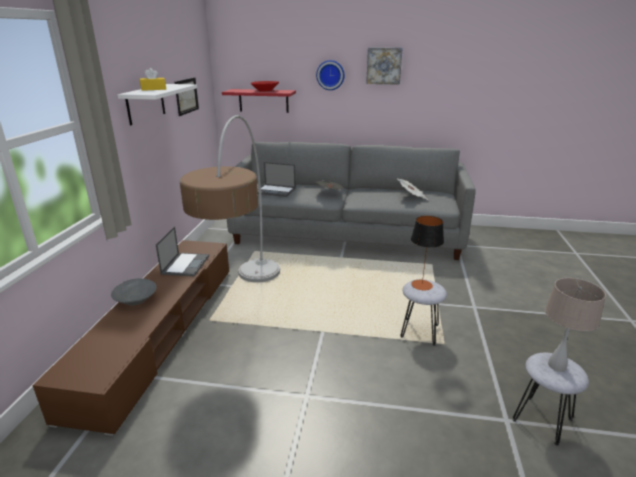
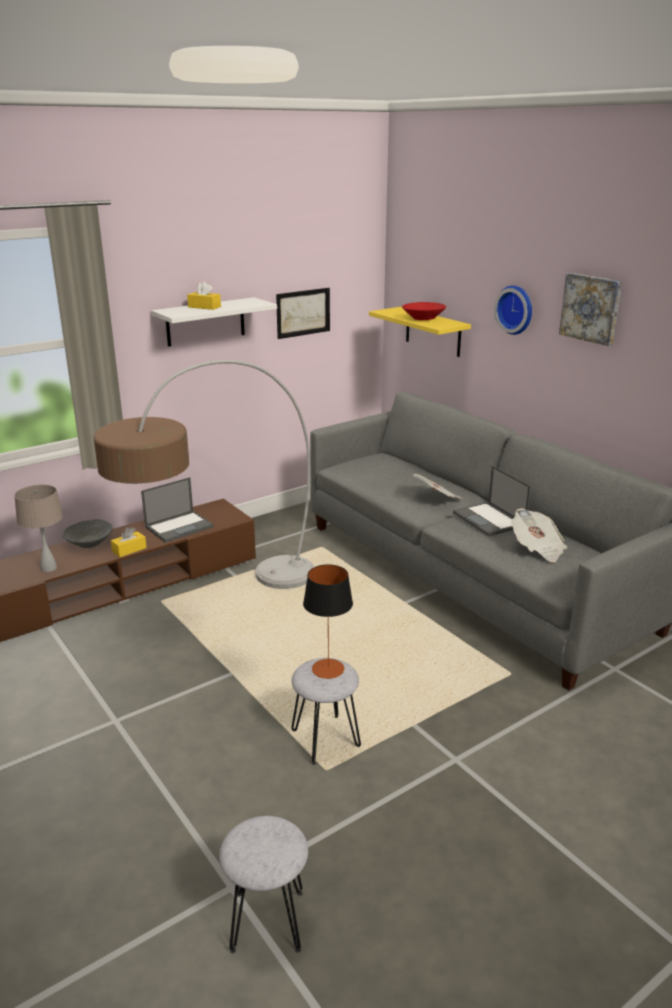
camera: 45 degrees right, 0 degrees up
red shelf [222,89,296,113] -> yellow shelf [369,307,471,357]
laptop [258,162,296,197] -> laptop moved to [453,465,531,537]
beige table lamp [545,278,606,372] -> beige table lamp moved to [14,484,63,572]
none -> yellow tissue box [111,527,147,557]

